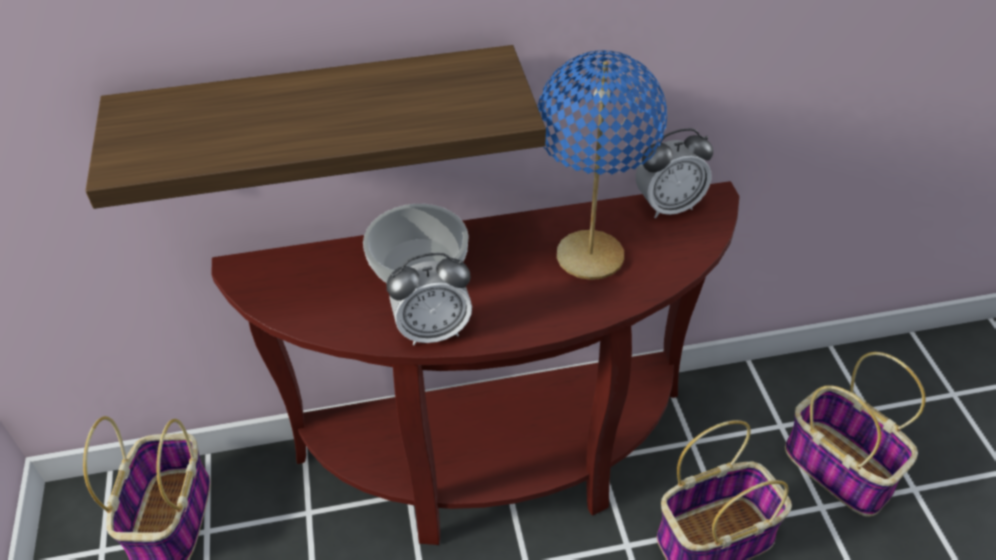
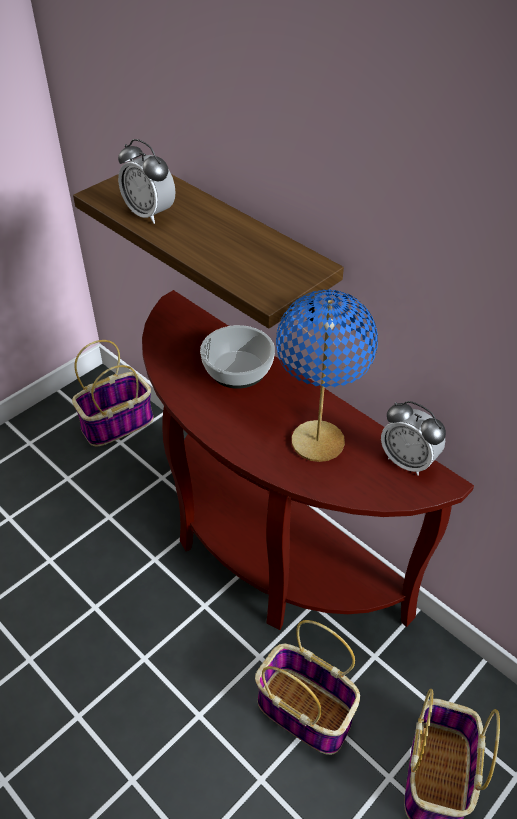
camera: 55 degrees right, 0 degrees up
alarm clock [387,253,472,345] -> alarm clock moved to [118,139,175,224]

